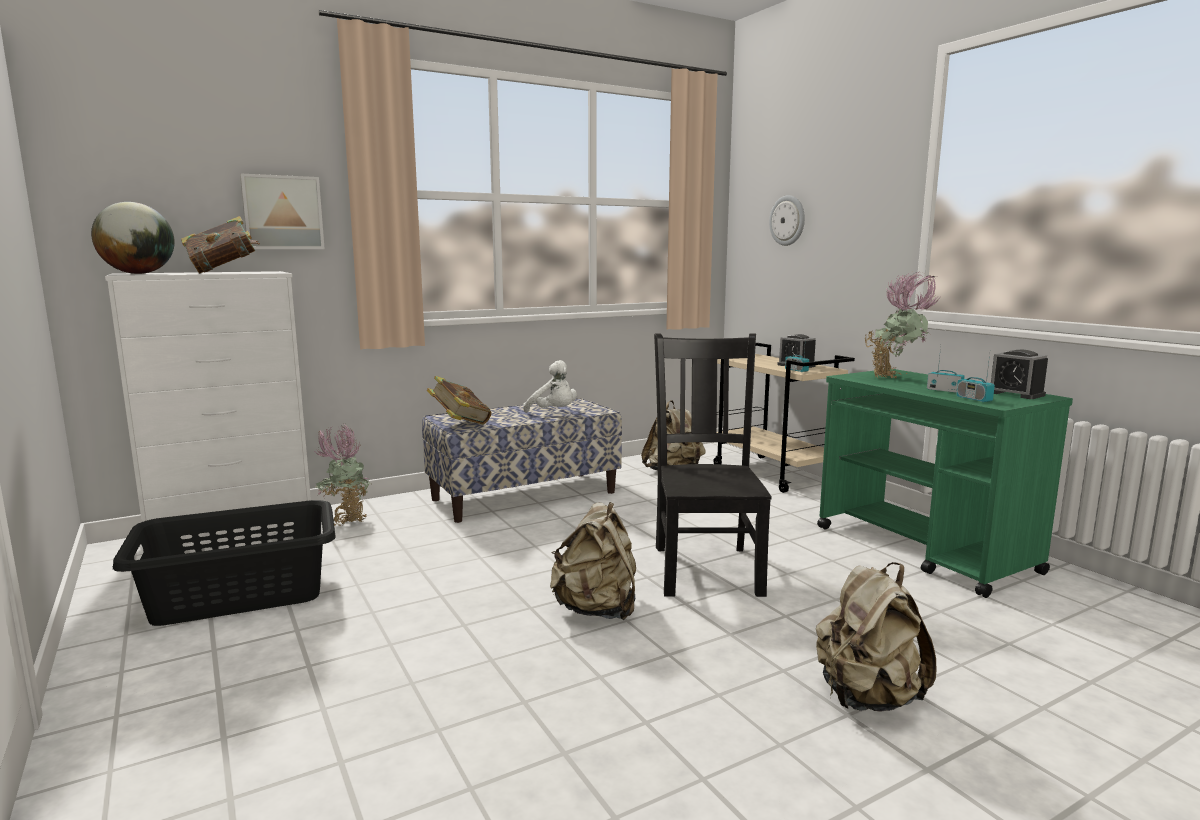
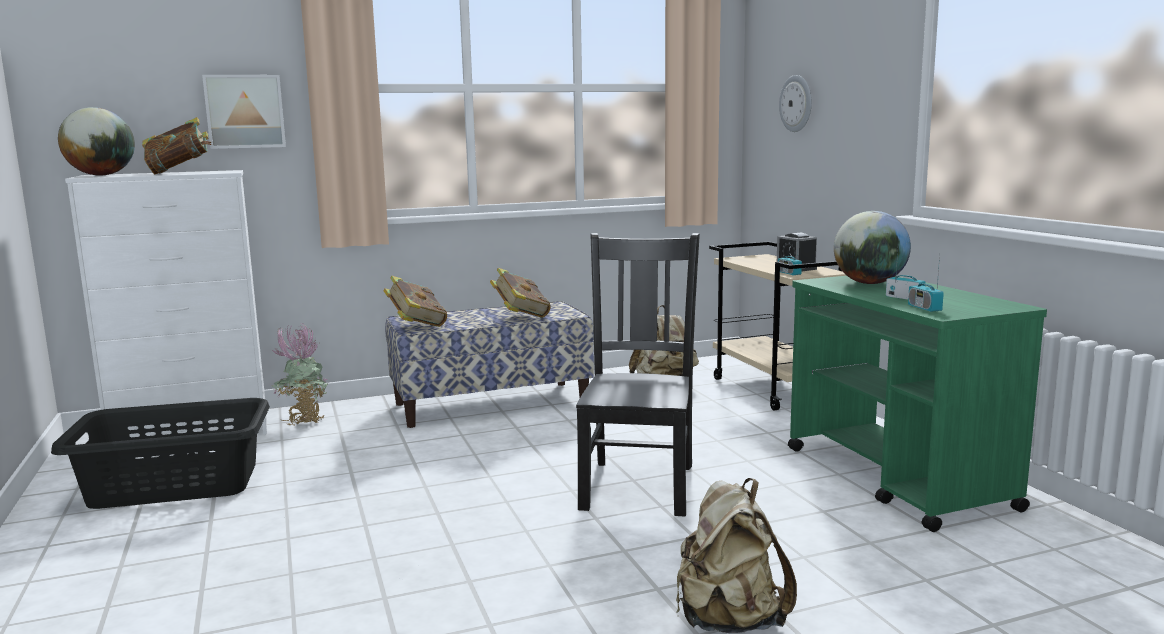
camera: 10 degrees right, 0 degrees up
white plush toy [523,360,577,413] -> book [490,268,551,318]
beige backpack [550,502,636,620] -> none
potted plant [865,271,939,378] -> globe [834,211,911,284]
alarm clock [991,350,1048,399] -> none

